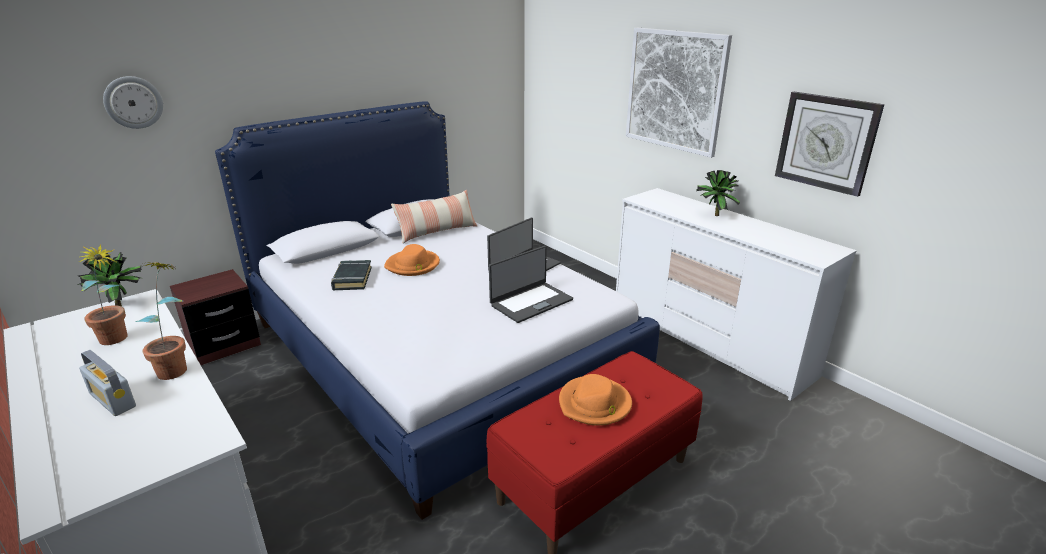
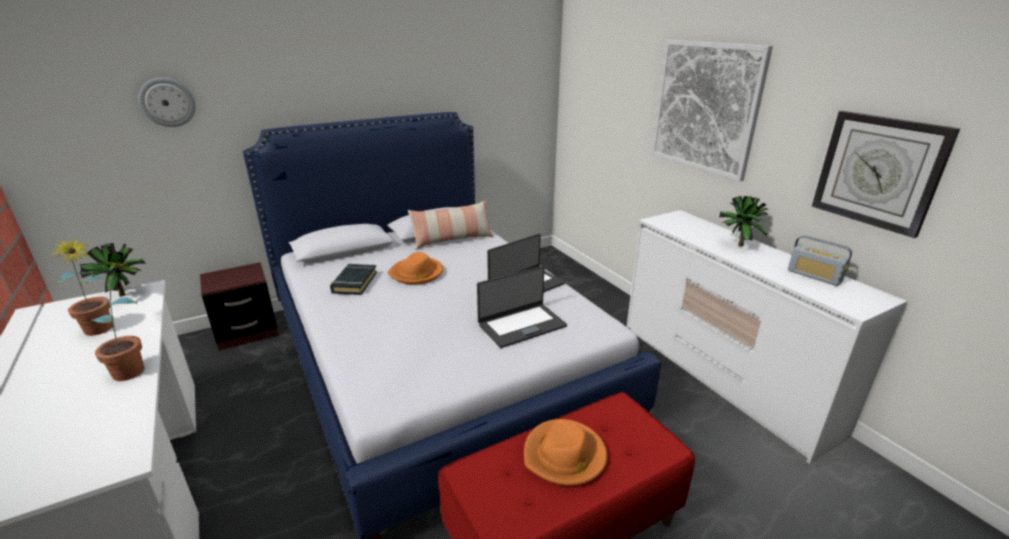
camera: 10 degrees right, 0 degrees up
radio [79,350,136,416] -> radio moved to [788,235,852,286]

